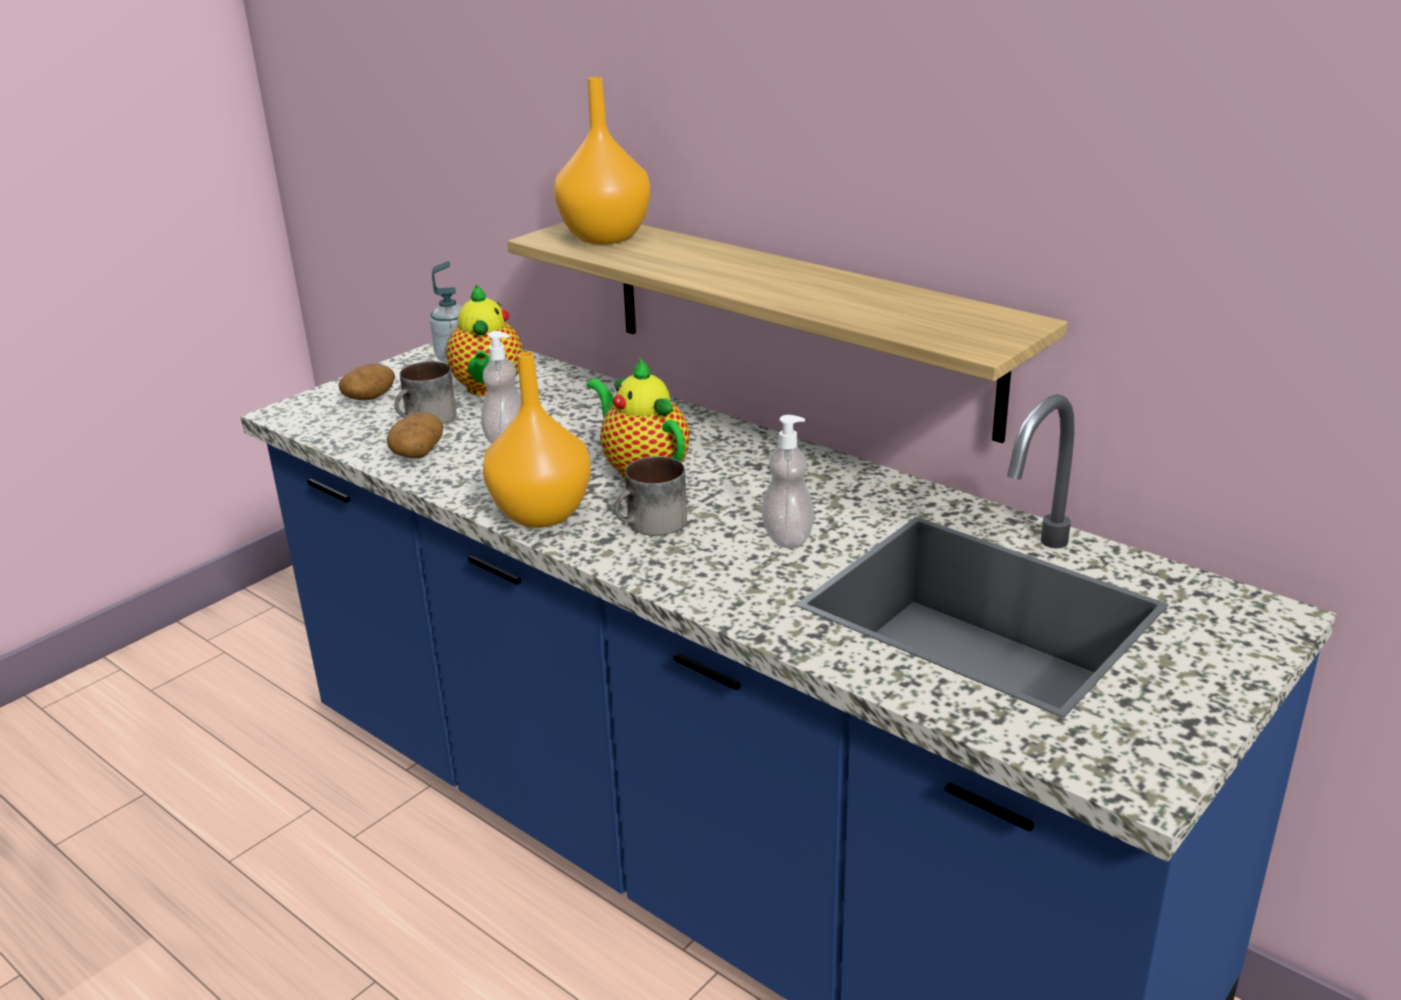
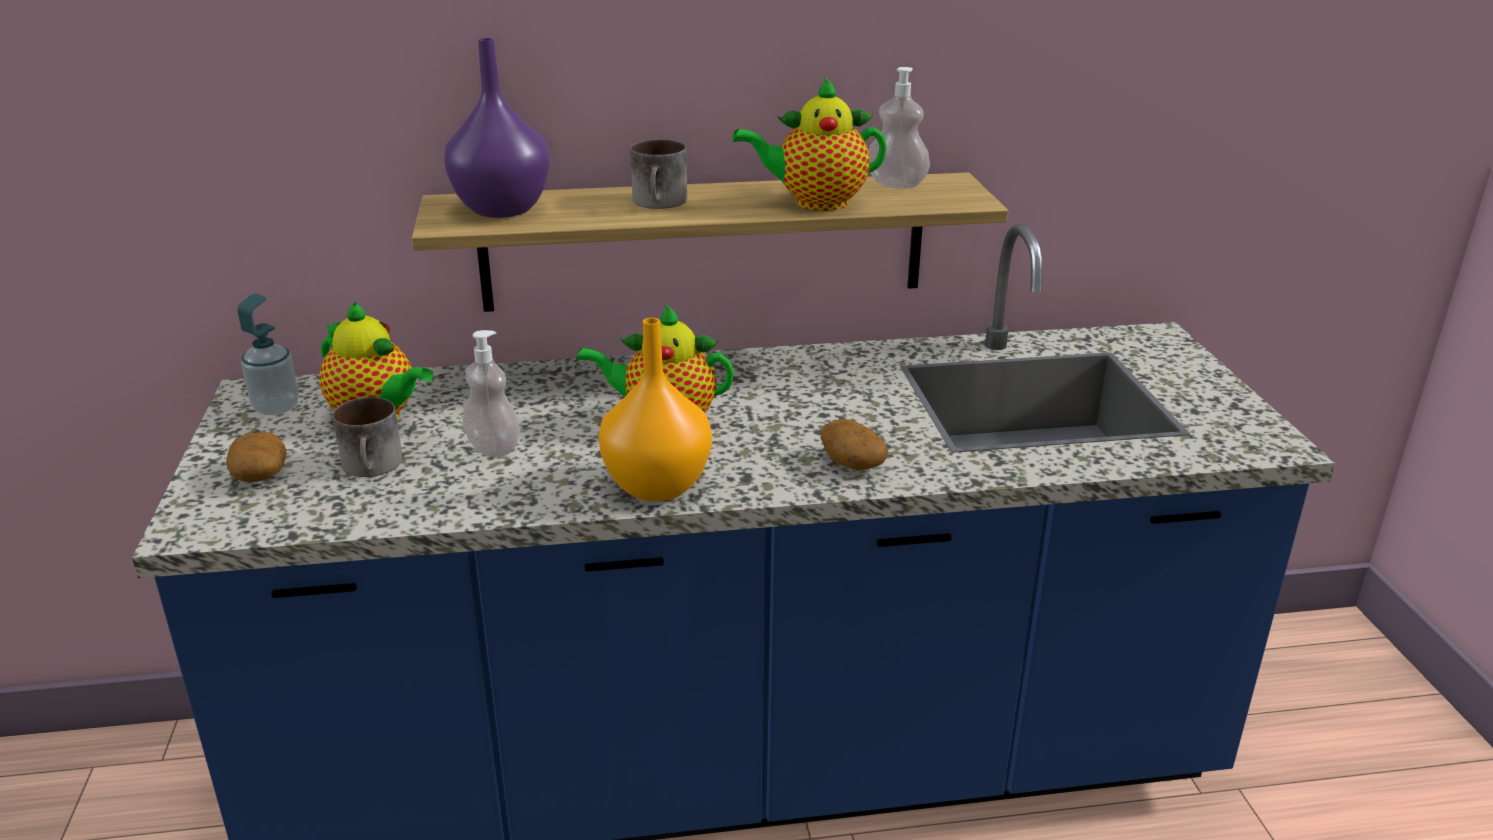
camera: 50 degrees left, 0 degrees up
potato [387,412,443,458] -> potato moved to [820,419,888,471]
orange vase [554,77,651,245] -> purple vase [444,38,550,218]
mug [614,456,687,536] -> mug moved to [631,139,687,209]
soap dispenser [761,415,815,548] -> soap dispenser moved to [868,67,930,189]
none -> teapot [732,76,887,211]

